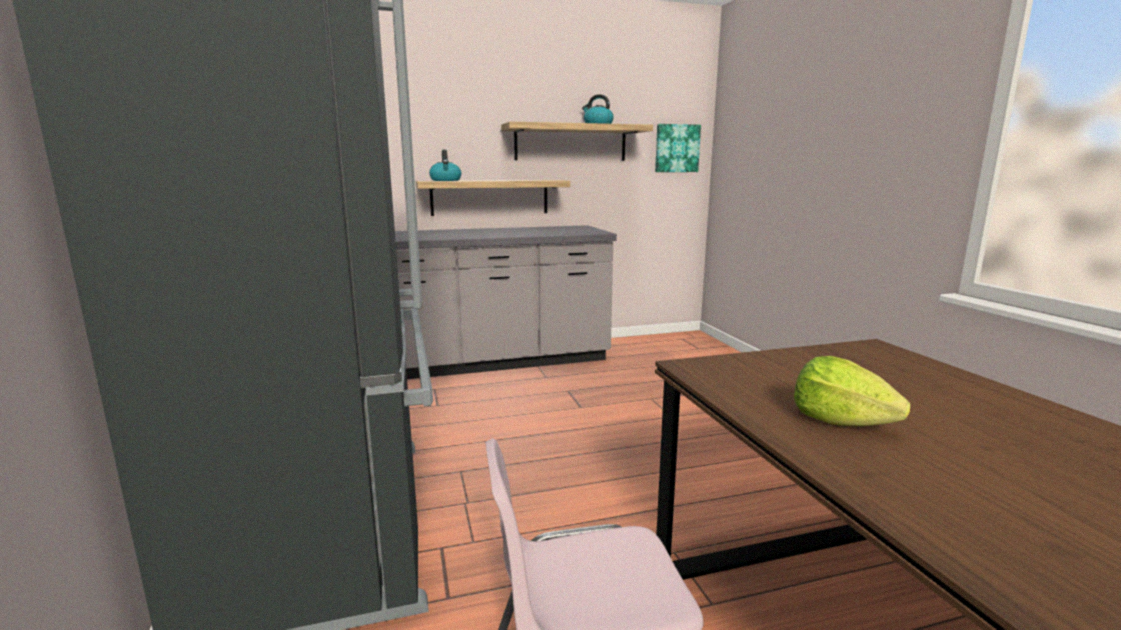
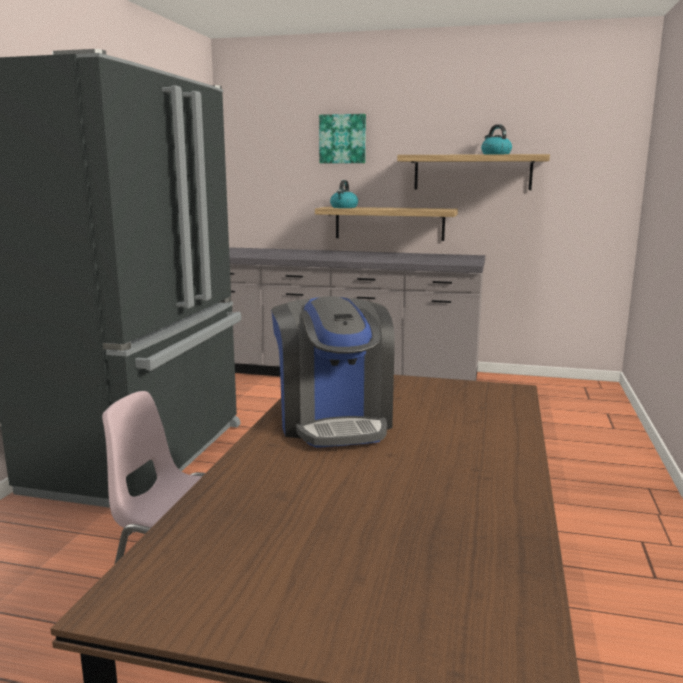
camera: 30 degrees right, 0 degrees up
picture [655,124,701,172] -> picture moved to [319,114,366,163]
lettuce [794,356,911,426] -> coffee machine [271,296,395,448]

